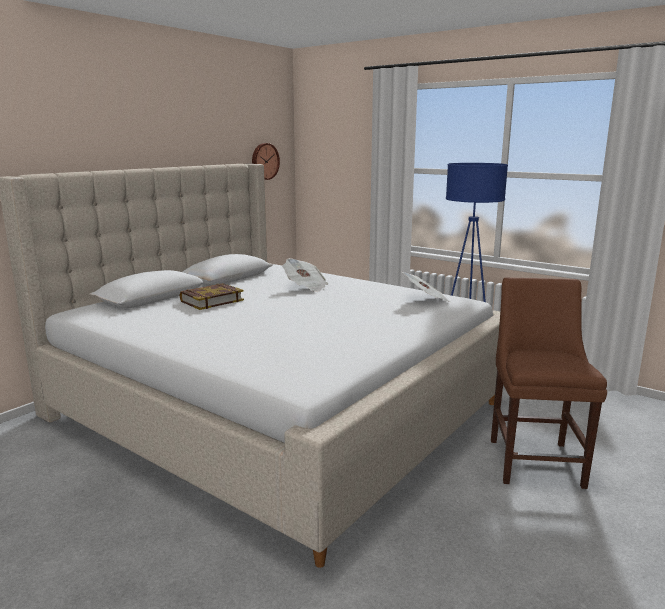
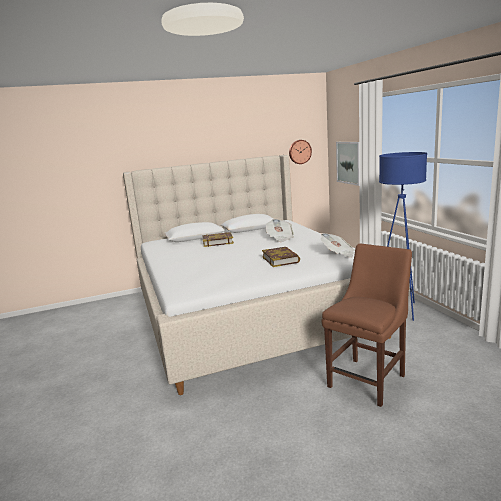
camera: 35 degrees right, 0 degrees up
none -> book [262,247,300,267]
none -> picture [336,142,360,186]

